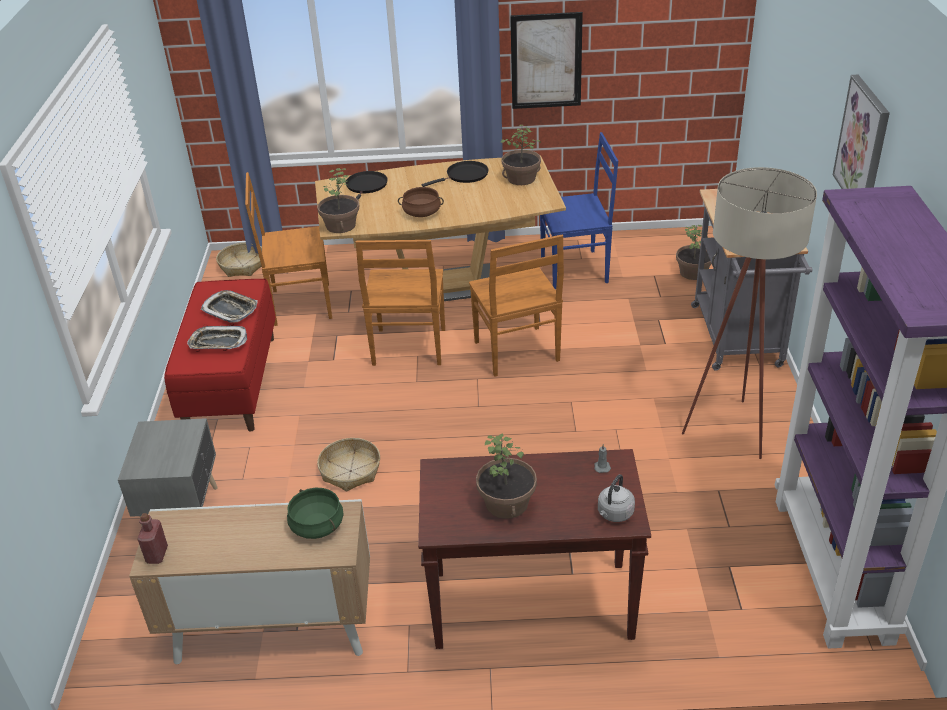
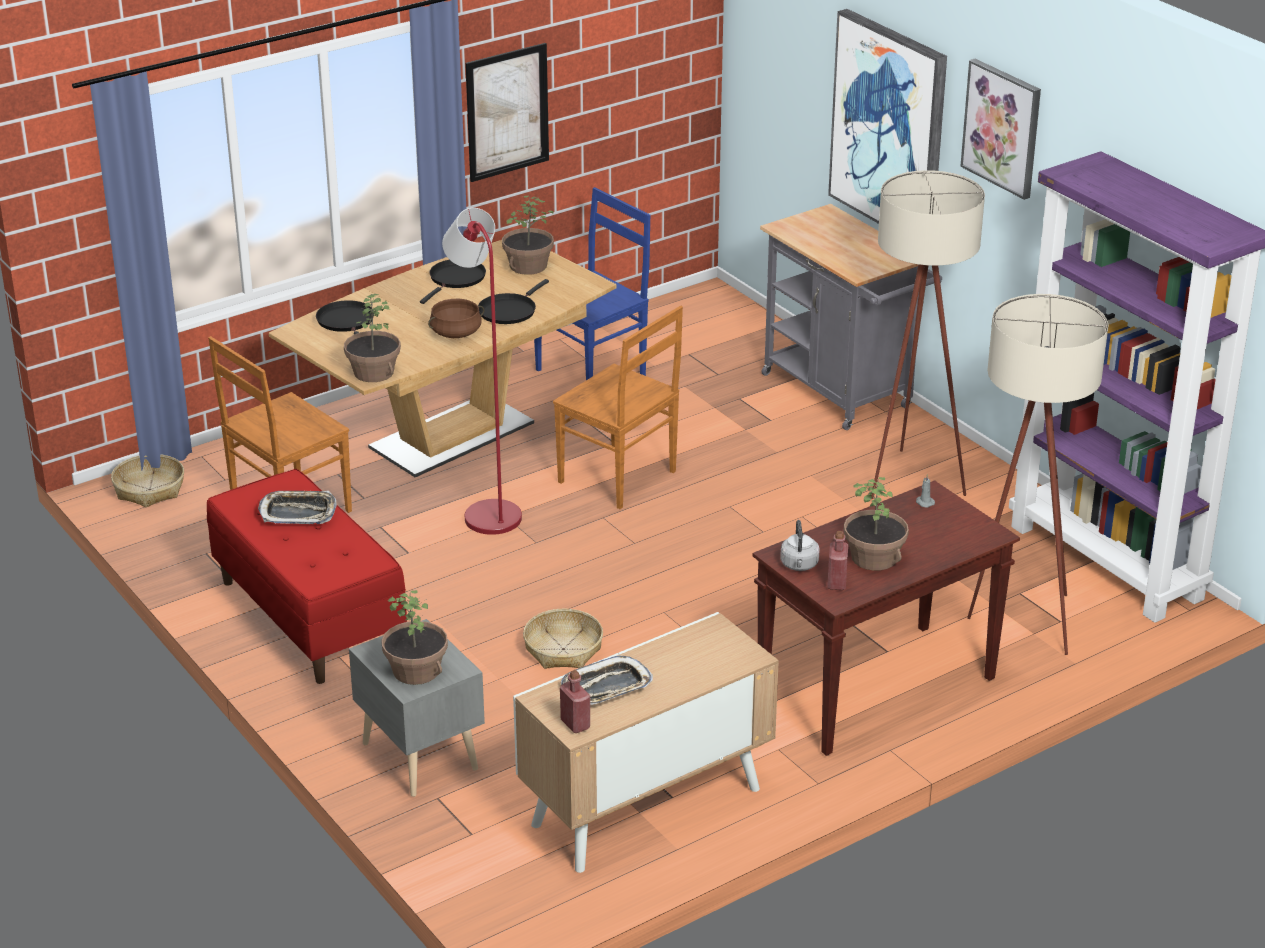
camera: 35 degrees left, 5 degrees down
tray [187,326,247,349] -> tray moved to [561,655,653,705]
green cooking pot [287,488,344,539] -> none
brown chair [356,240,445,366] -> red floor lamp [442,208,522,535]
grey kettle [598,474,635,522] -> grey kettle moved to [780,520,820,571]
potted plant [676,225,712,280] -> potted plant moved to [381,590,448,685]
none -> black frying pan [478,279,549,324]
none -> red bottle [827,531,848,590]
none -> picture [828,9,947,224]
none -> beige floor lamp [967,294,1109,655]

